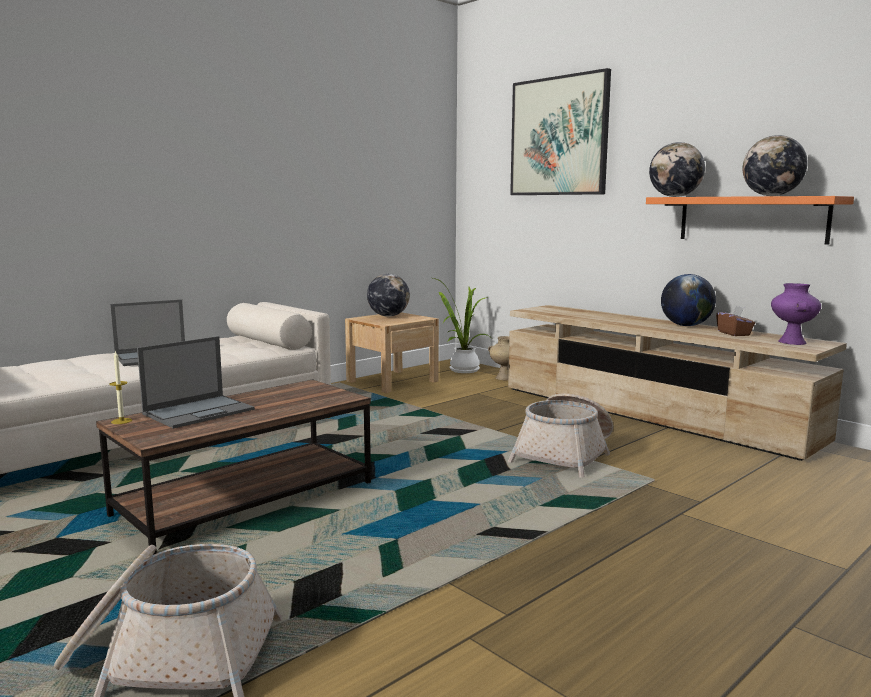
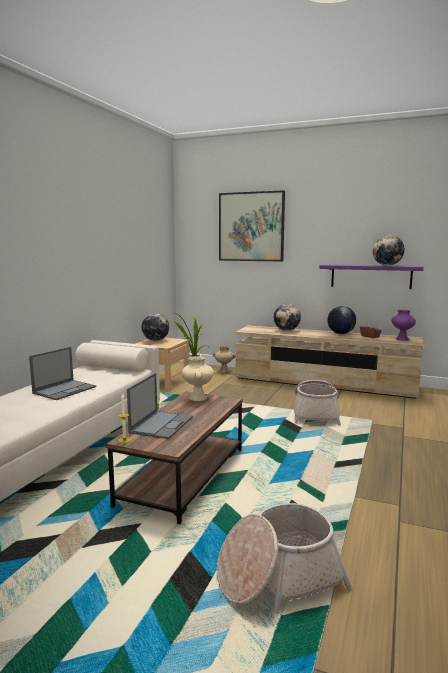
camera: 25 degrees left, 0 degrees up
orange shelf [646,196,854,245] -> purple shelf [319,264,424,289]
globe [649,142,705,197] -> globe moved to [274,304,301,331]
none -> beige vase [182,356,214,401]

